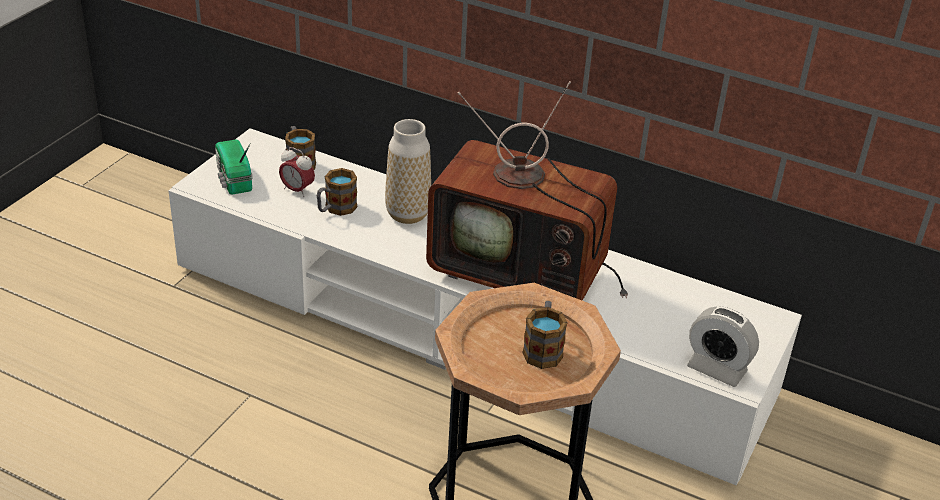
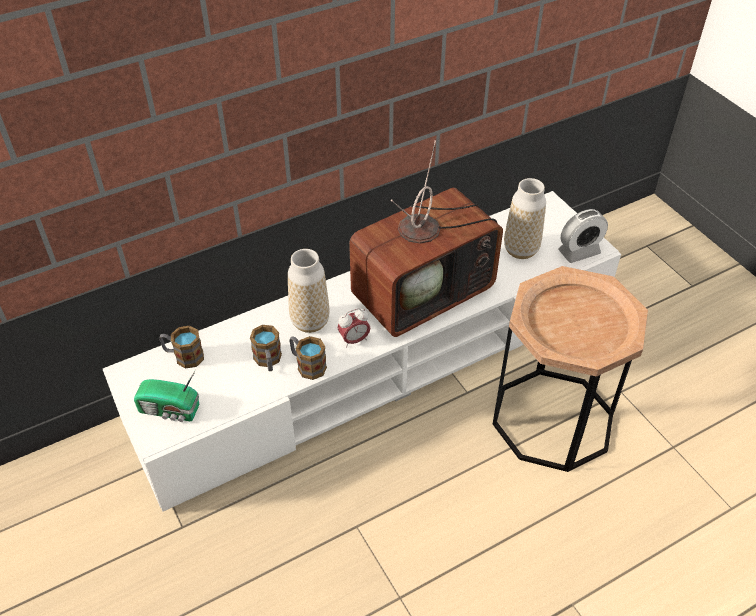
camera: 55 degrees left, 10 degrees up
alarm clock [279,147,315,197] -> alarm clock moved to [338,308,370,347]
mug [522,301,568,369] -> mug moved to [289,336,327,380]
none -> vase [504,178,546,259]

